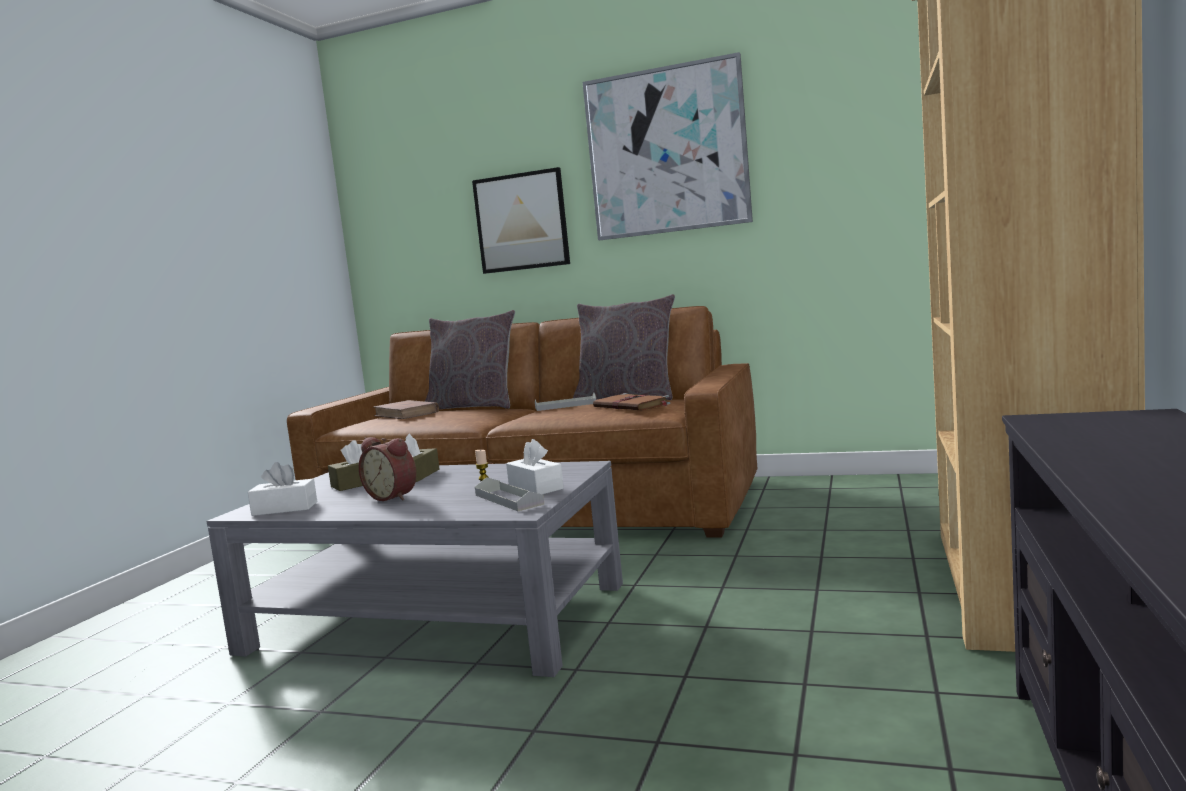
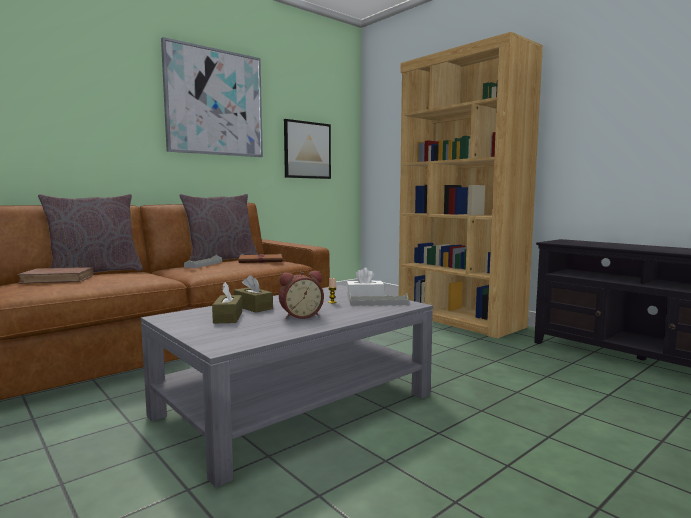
camera: 60 degrees left, 0 degrees up
white tissue box [248,462,317,516] -> none
picture [472,167,570,274] -> picture moved to [284,119,331,179]

